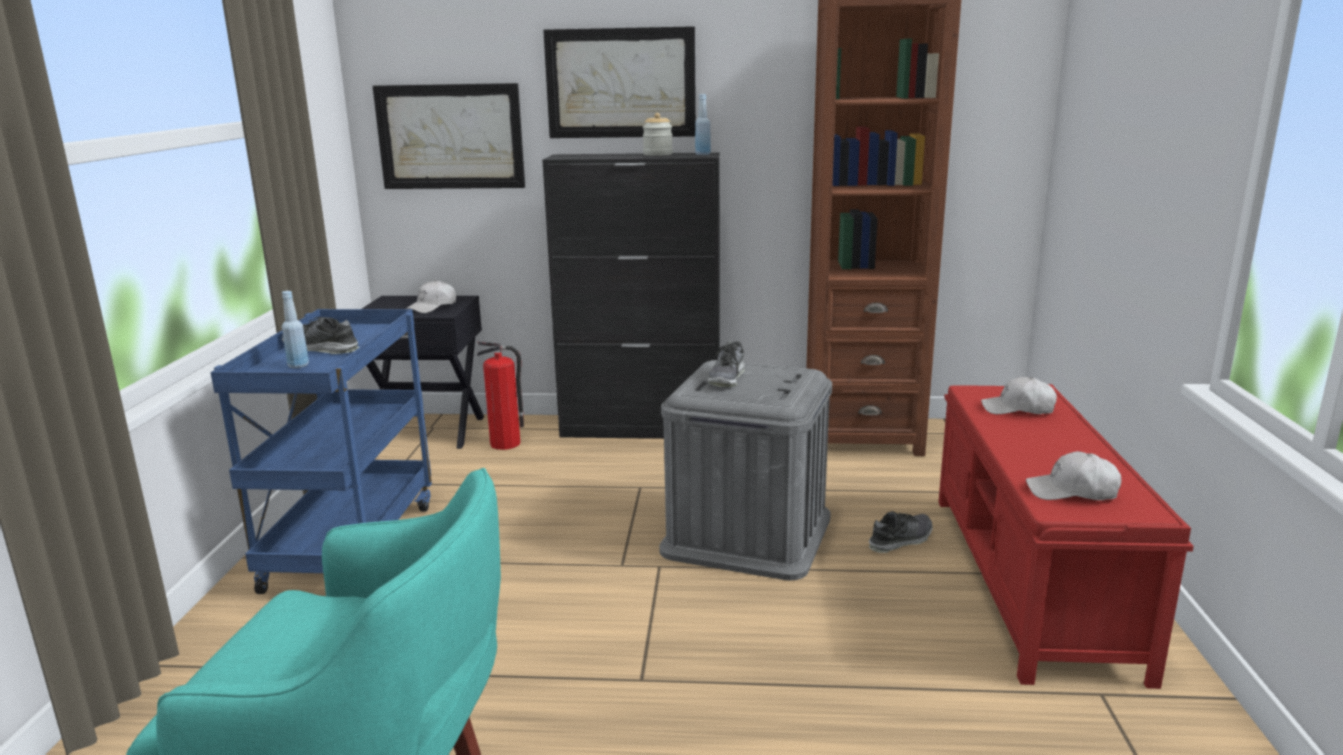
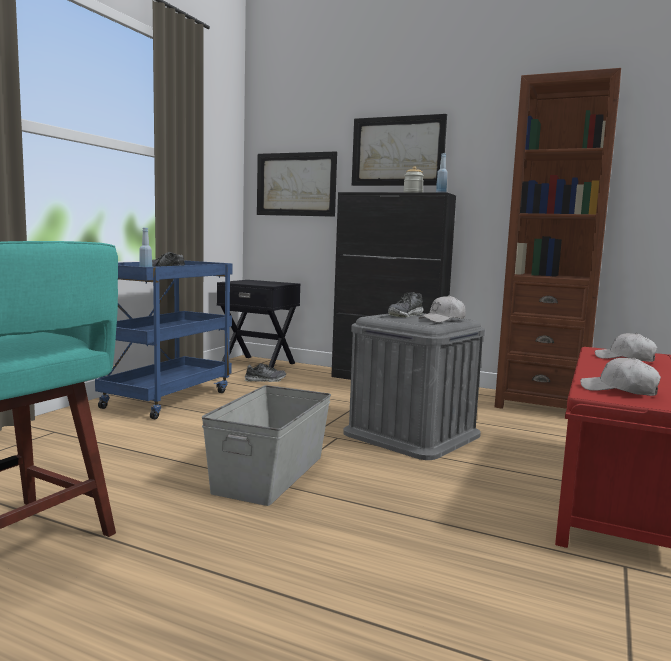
camera: 20 degrees right, 10 degrees down
white cap [406,280,456,313] -> white cap moved to [419,295,466,322]
fire extinguisher [477,342,524,450] -> none
shoe [869,511,933,553] -> shoe moved to [245,363,286,382]
none -> grey storage box [201,385,331,506]

